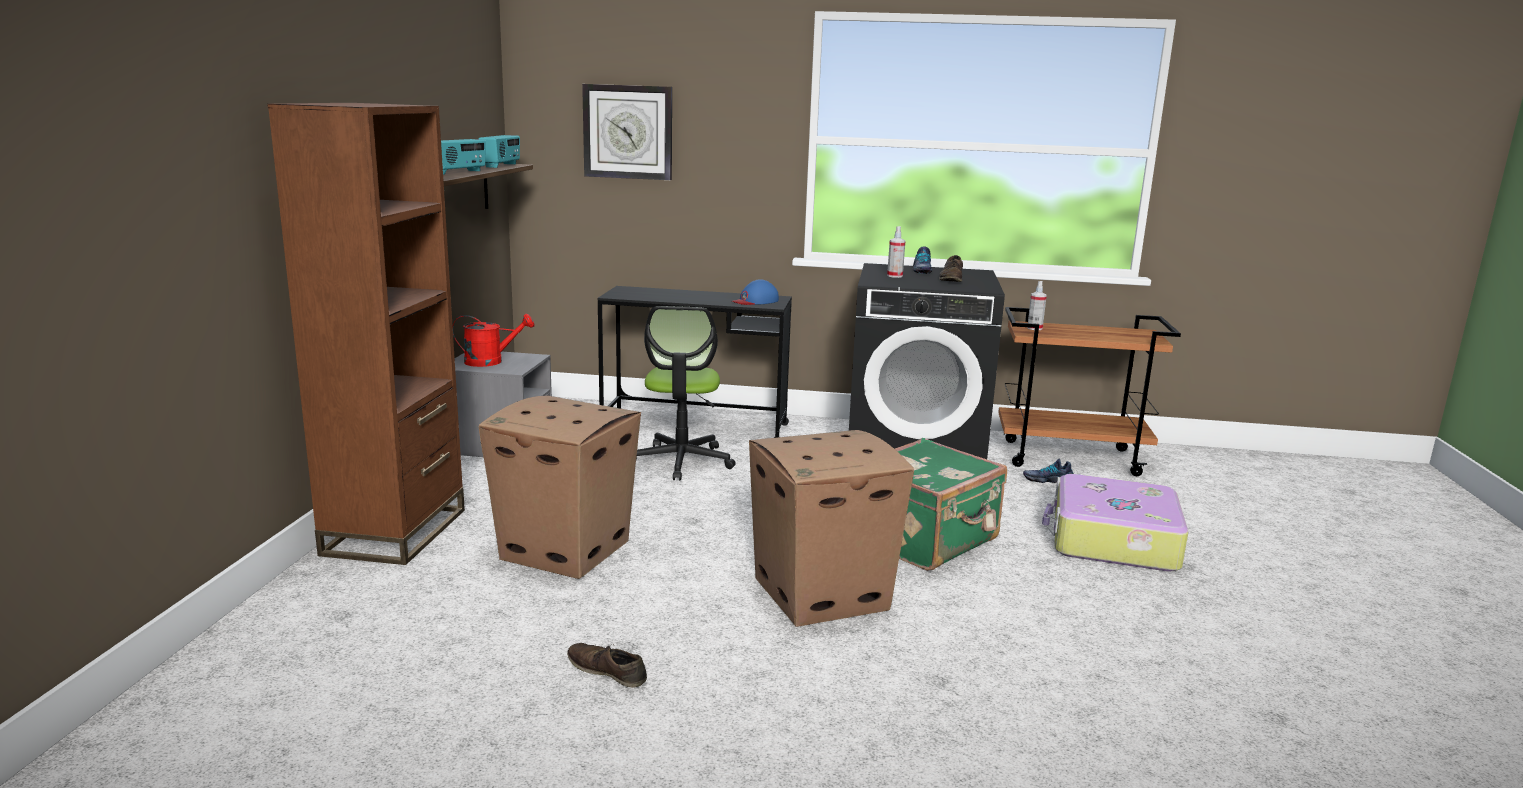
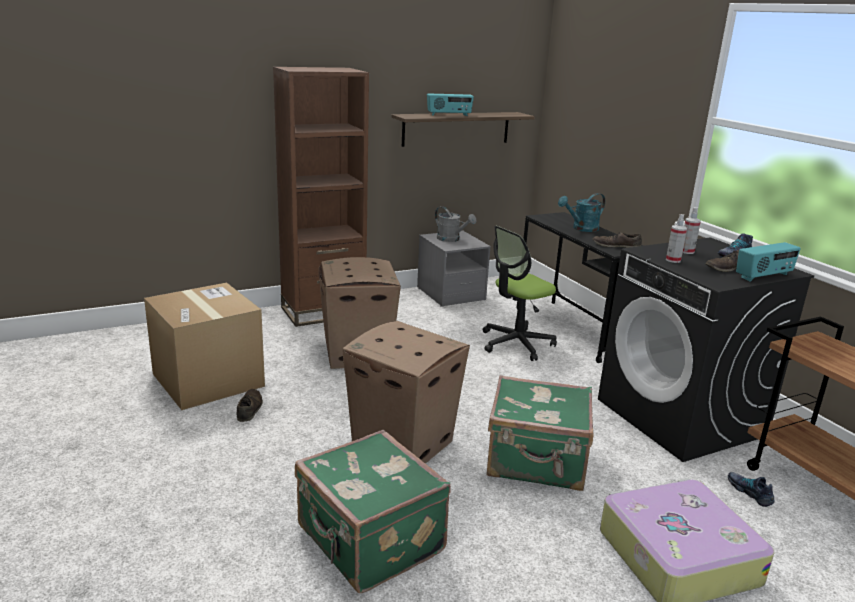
camera: 55 degrees right, 5 degrees up
red watering can [453,314,535,367] -> grey watering can [435,206,476,242]
radio [479,135,520,168] -> radio moved to [736,242,801,282]
wall clock [582,84,672,180] -> none
blue cap [732,279,779,305] -> brown shoe [593,232,642,248]
spray bottle [1027,281,1047,330] -> spray bottle moved to [666,214,687,263]
none -> cardboard box [144,283,265,410]
none -> green suitcase [295,430,451,593]
none -> turquoise watering can [558,193,605,232]

